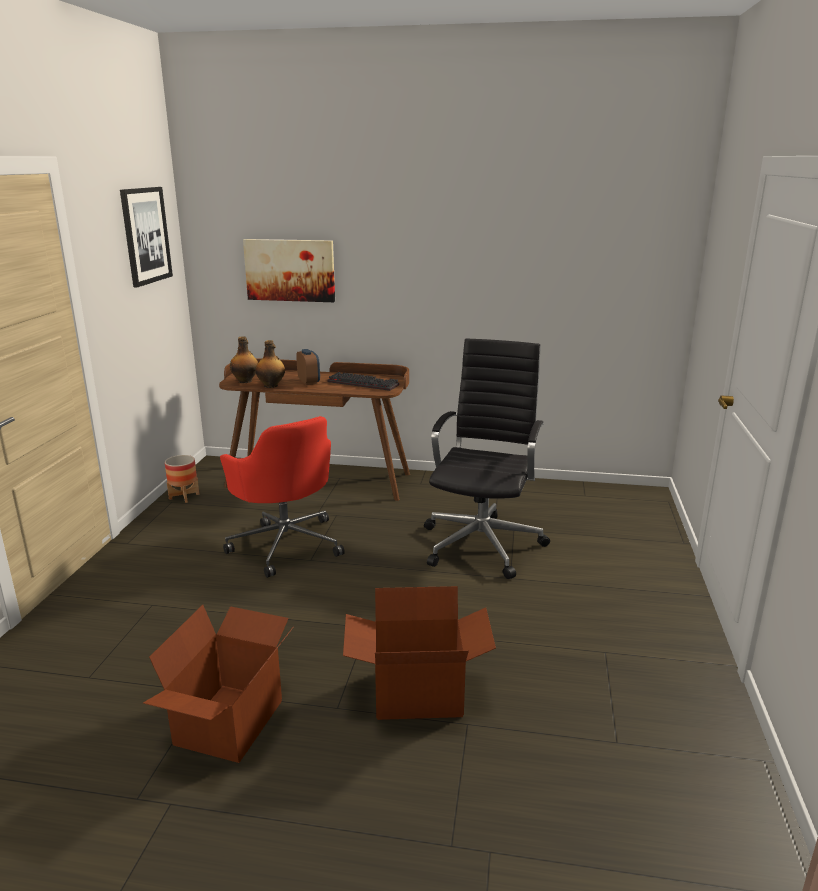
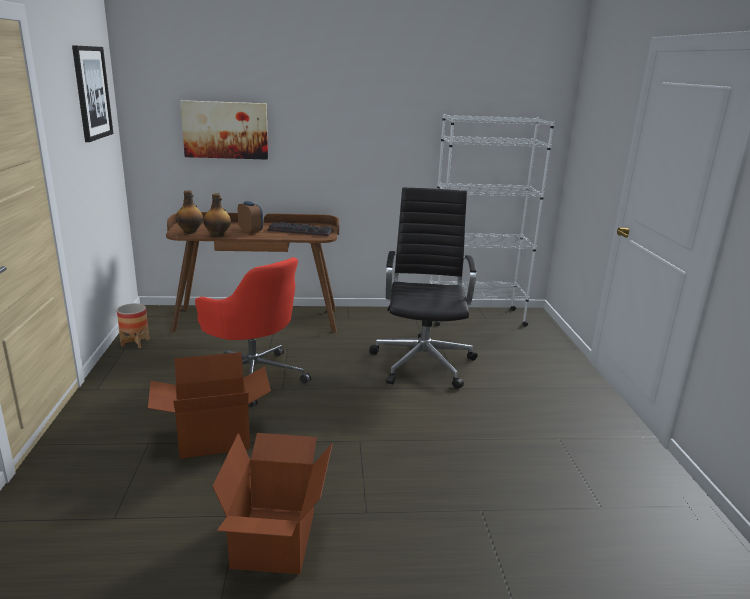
camera: 15 degrees left, 0 degrees up
cardboard box [343,586,496,720] -> cardboard box moved to [148,352,271,459]
none -> white bookcase [430,114,555,327]

